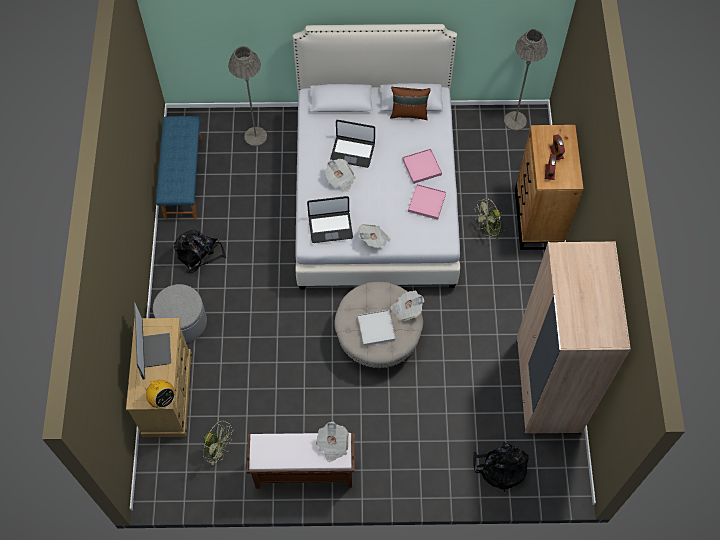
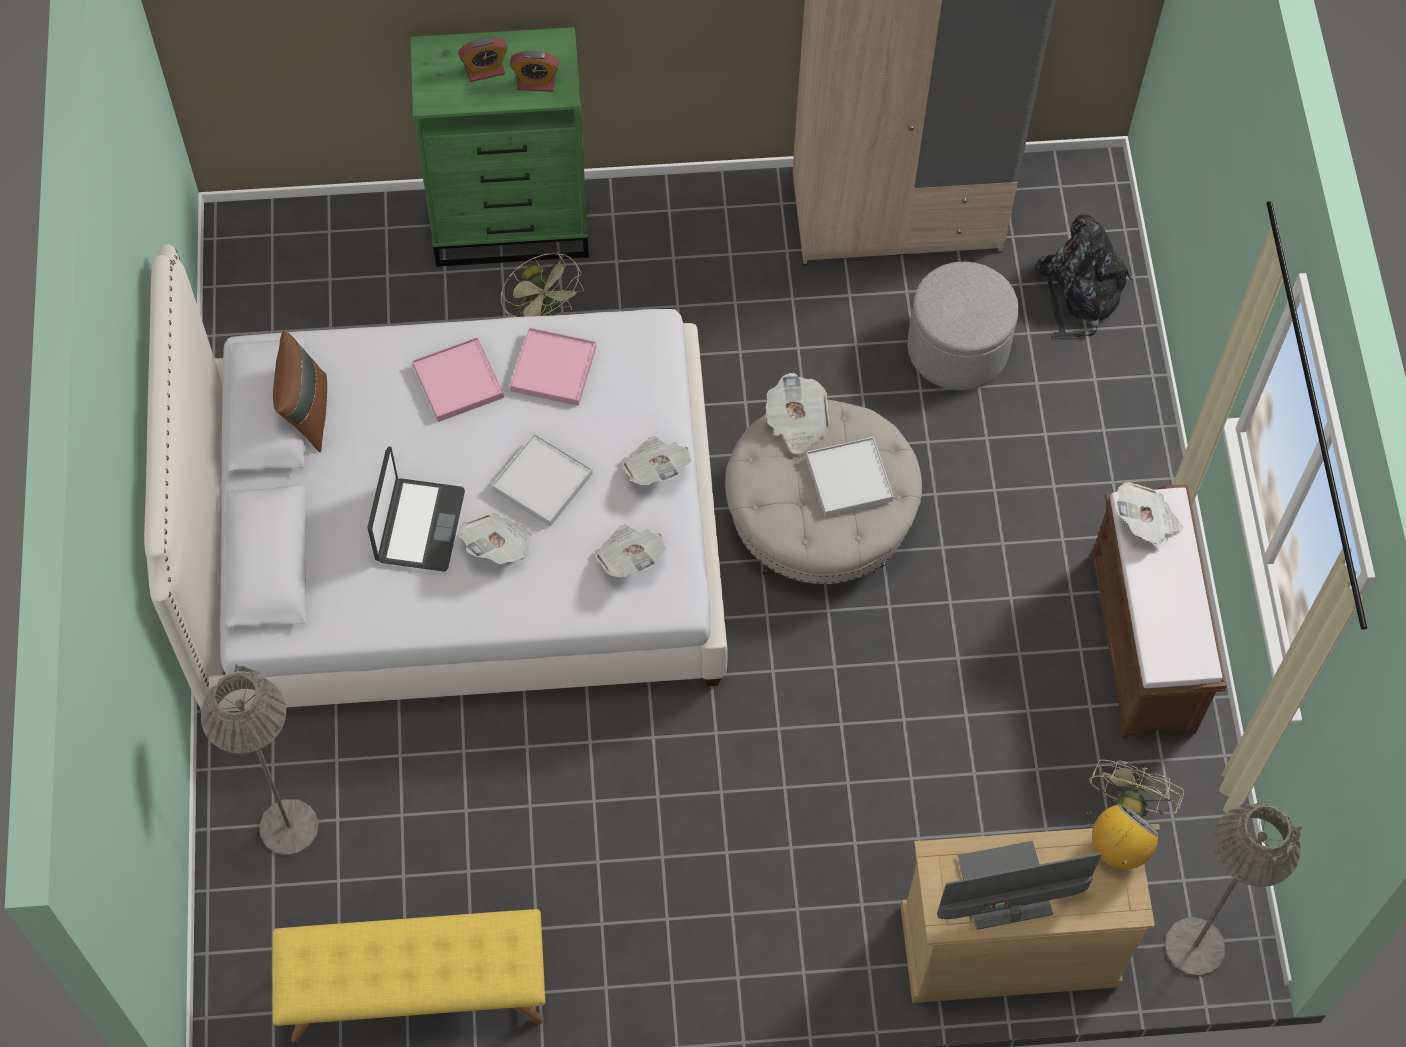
camera: 95 degrees left, 0 degrees up
grey ottoman [153,284,207,343] -> grey ottoman moved to [907,261,1019,390]
blue bench [156,116,202,220] -> yellow bench [273,909,545,1043]
black backpack [174,230,226,273] -> none
laptop [307,196,353,243] -> newspaper [595,525,667,577]
grey floor lamp [504,29,548,131] -> grey floor lamp moved to [1165,803,1302,976]
brown dresser [515,125,584,250] -> green dresser [410,27,589,267]
none -> white tray [492,433,593,526]

